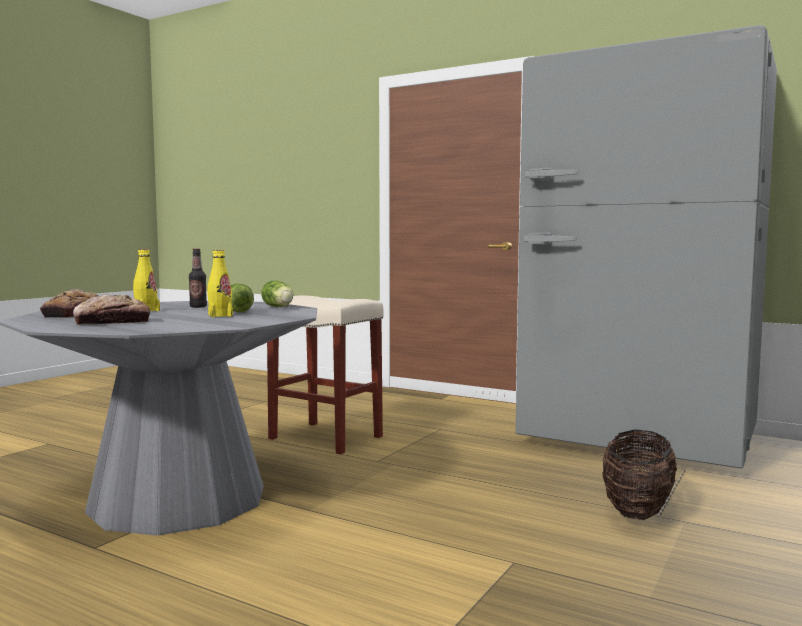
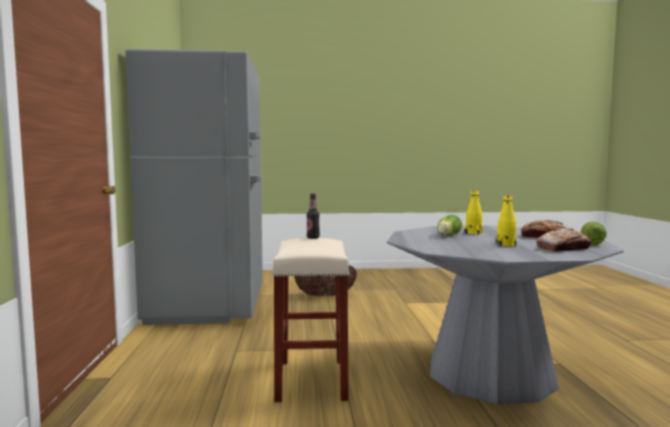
camera: 125 degrees left, 0 degrees up
bottle [189,249,207,308] -> bottle moved to [307,193,320,239]
lettuce [261,280,293,307] -> lettuce moved to [581,222,607,245]

